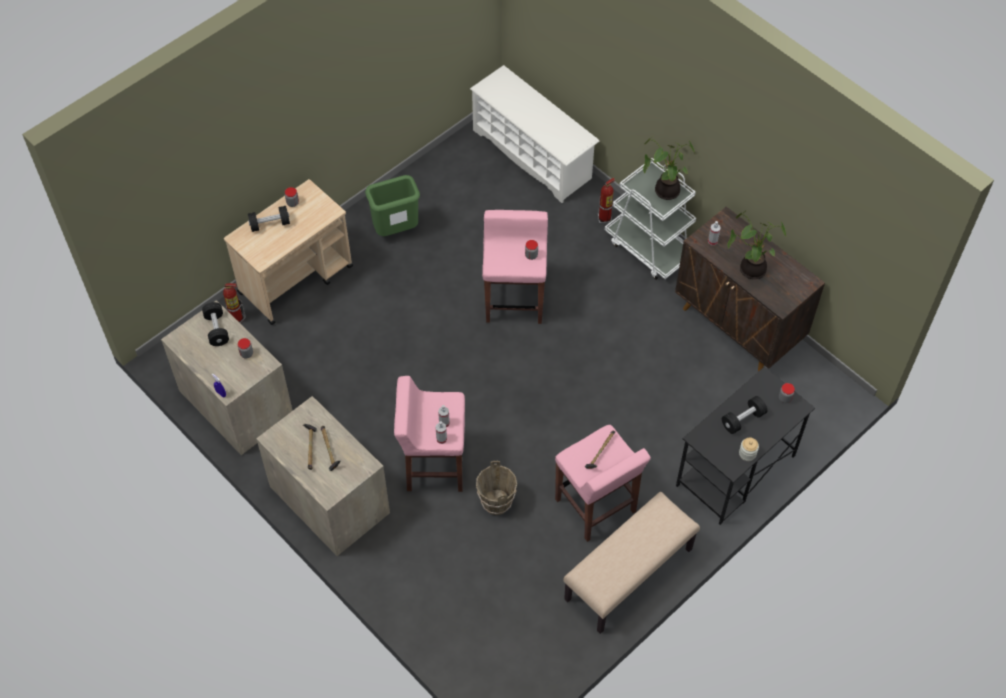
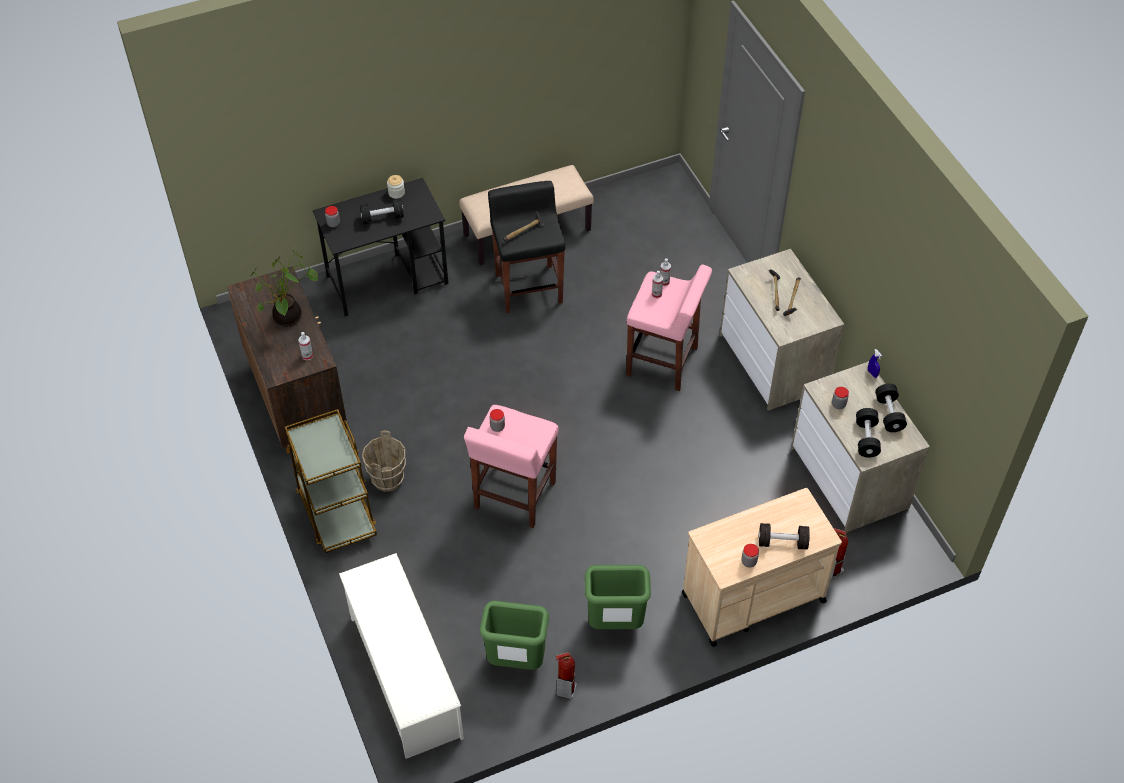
camera: 160 degrees left, 5 degrees down
brown bucket [476,461,517,515] -> brown bucket moved to [362,431,406,492]
pink stool [555,425,651,542] -> black stool [488,181,565,313]
fire extinguisher [598,178,615,224] -> fire extinguisher moved to [556,652,577,699]
white cart [605,158,696,280] -> brown cart [285,409,377,553]
potted plant [643,136,695,200] -> none
none -> green trash can [480,601,549,670]
none -> black dumbbell [875,384,907,432]

